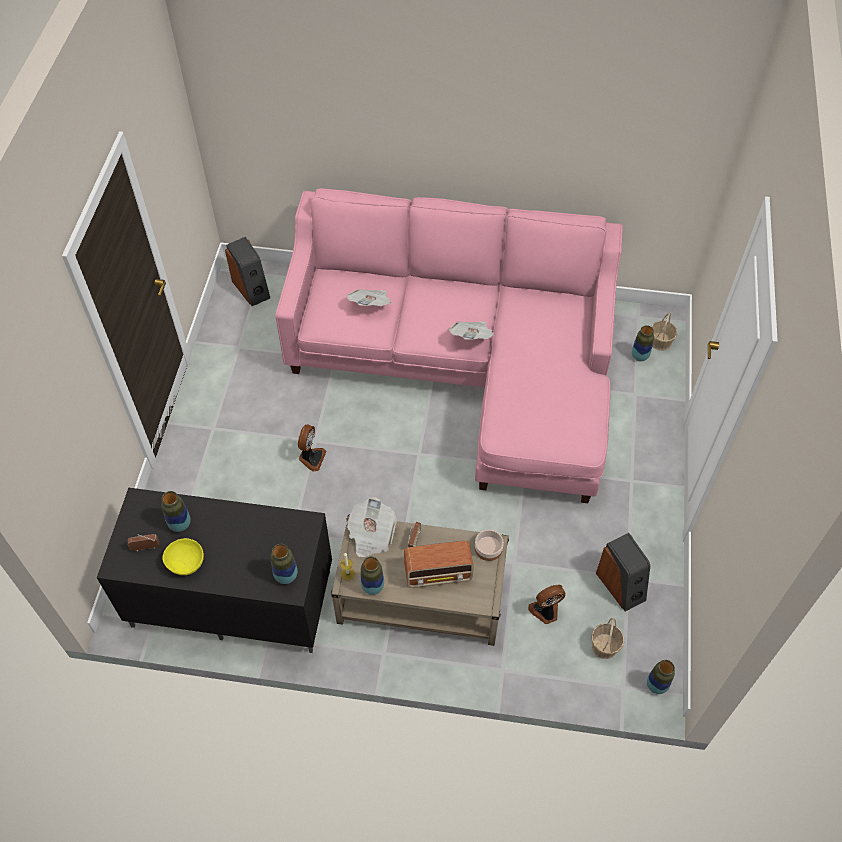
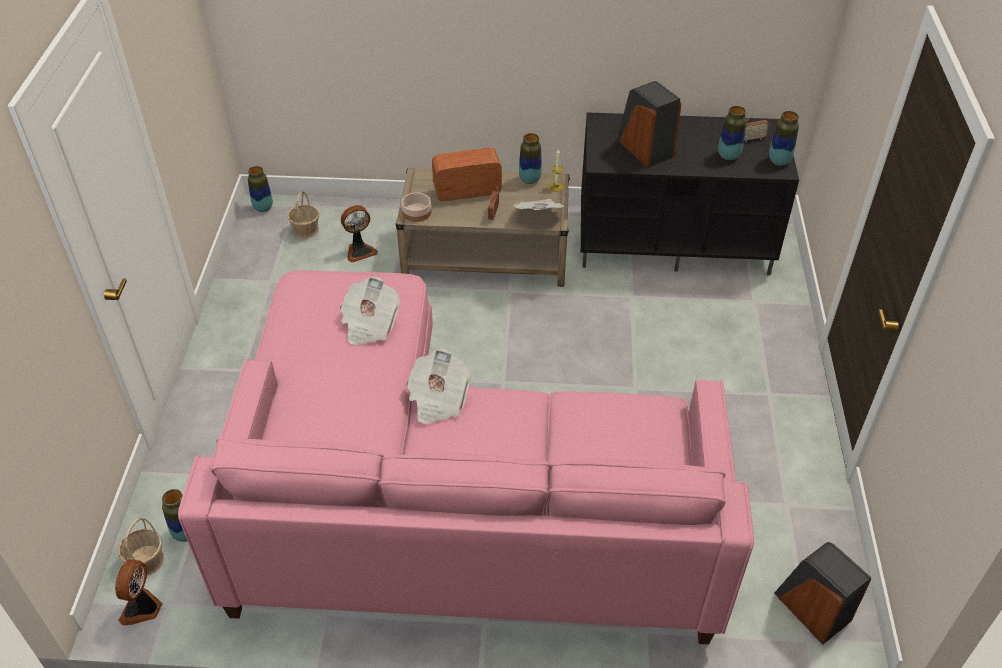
camera: 175 degrees right, 10 degrees down
yellow bowl [162,538,204,575] -> none
vase [270,544,297,584] -> vase moved to [769,111,799,166]
fan [298,424,326,472] -> fan moved to [115,559,162,625]
newspaper [347,289,391,306] -> newspaper moved to [340,276,400,345]
speaker [596,533,650,611] -> speaker moved to [617,81,682,168]

